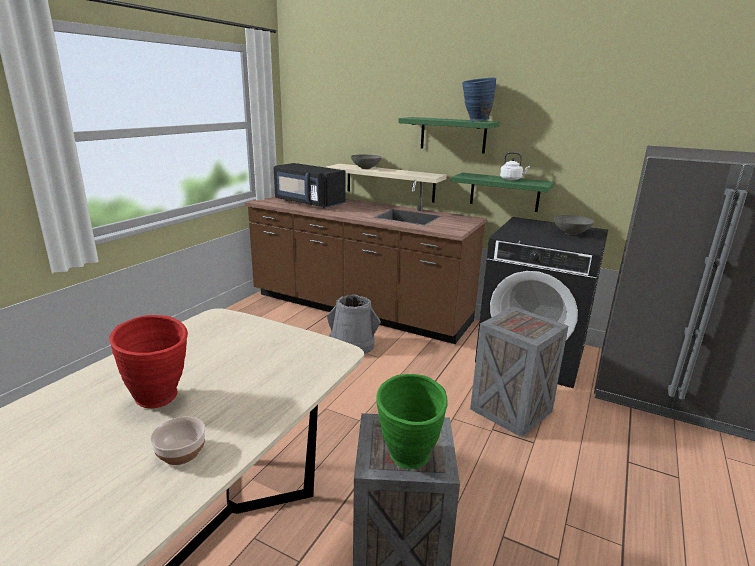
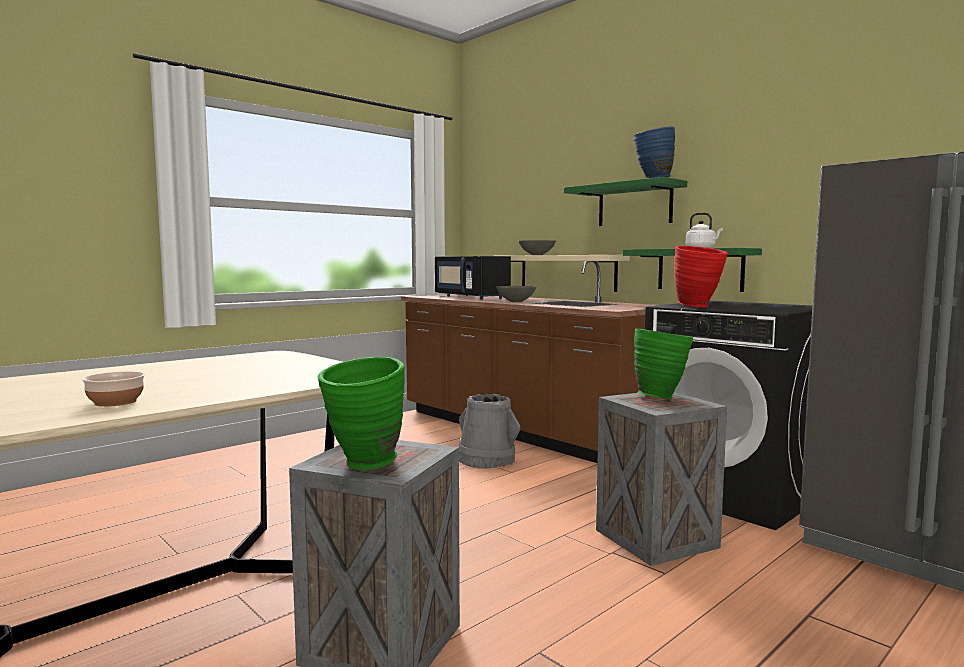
camera: 20 degrees right, 15 degrees down
red vase [109,315,188,408] -> red vase moved to [674,246,728,308]
grey bowl [554,215,594,235] -> grey bowl moved to [496,286,536,302]
none -> green vase [634,328,693,399]

